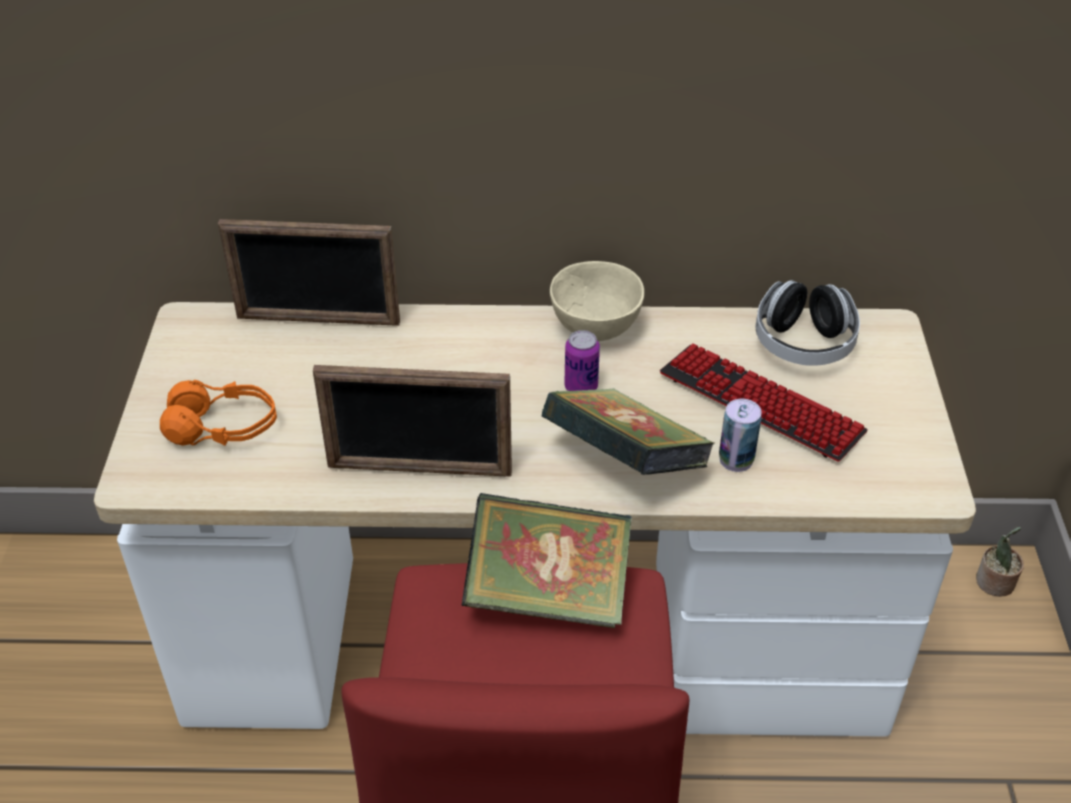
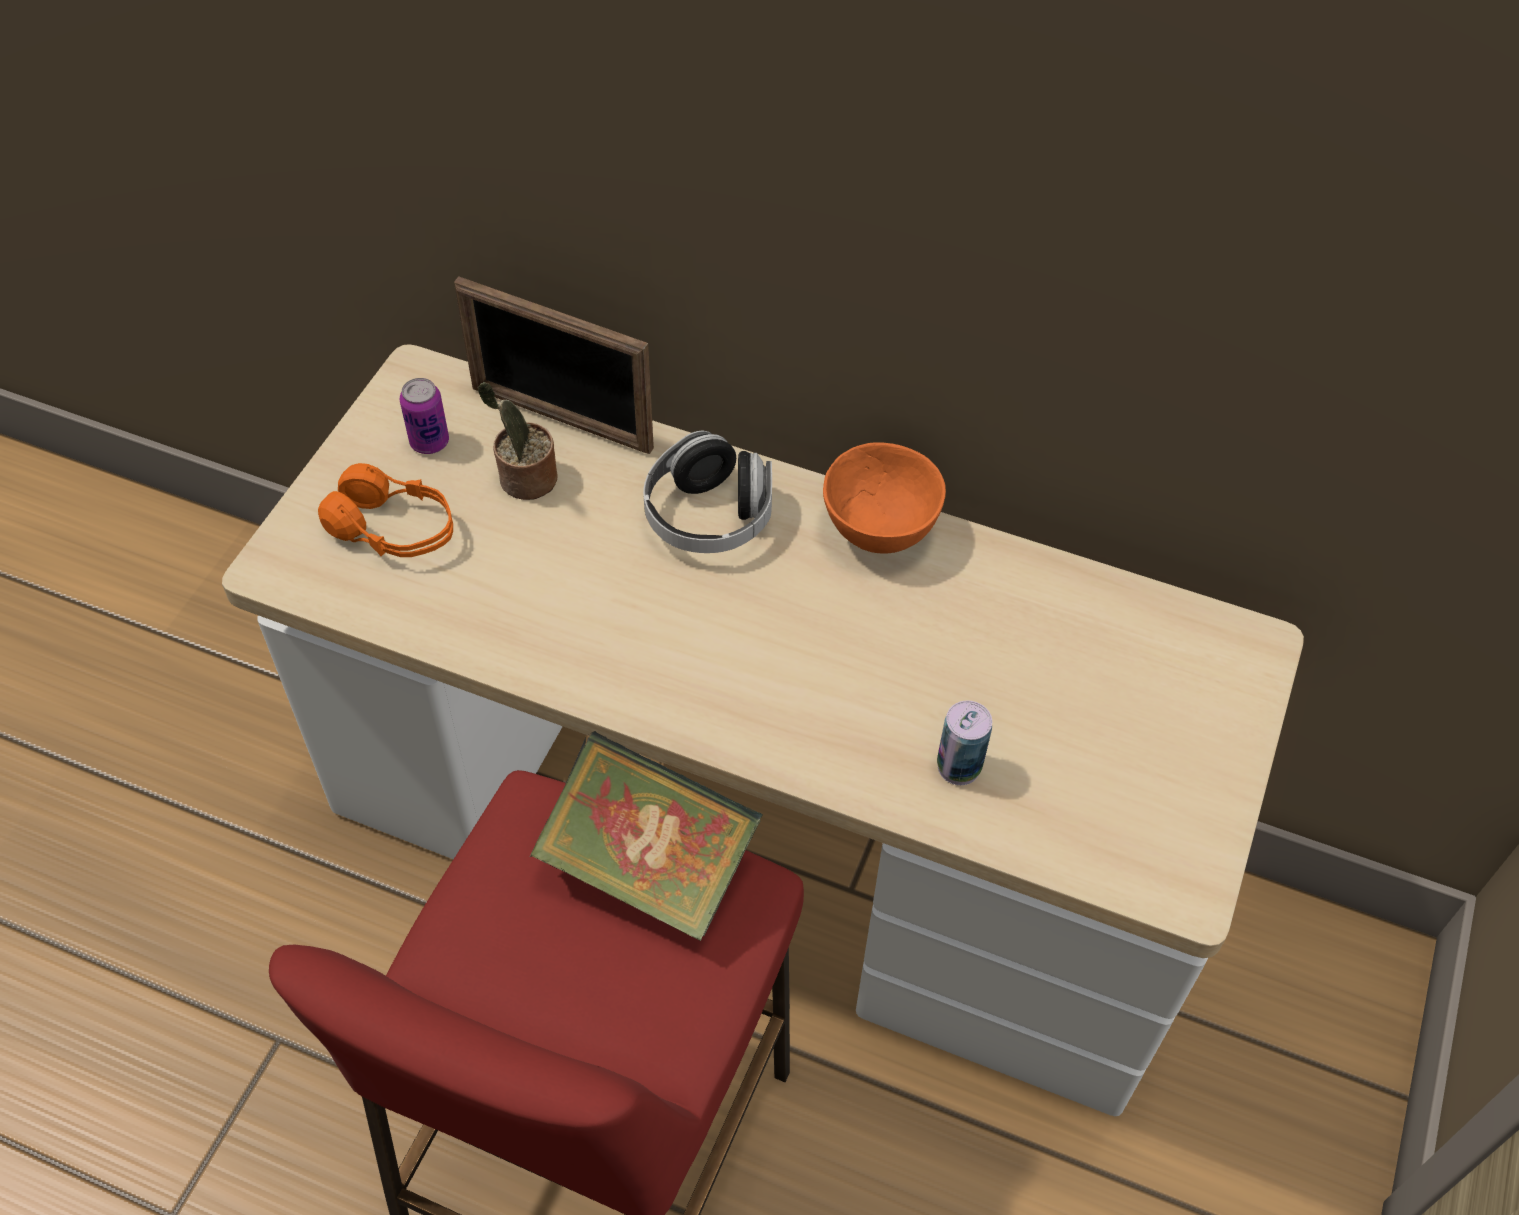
camera: 20 degrees right, 10 degrees up
picture frame [313,365,512,477] -> none
book [542,388,714,475] -> none
beige bowl [550,261,644,341] -> orange bowl [823,443,946,553]
can [564,330,600,391] -> can moved to [400,378,449,454]
keyboard [660,343,868,462] -> none
headphones [756,280,860,366] -> headphones moved to [643,431,772,553]
potted plant [976,527,1024,597] -> potted plant moved to [478,382,557,500]

